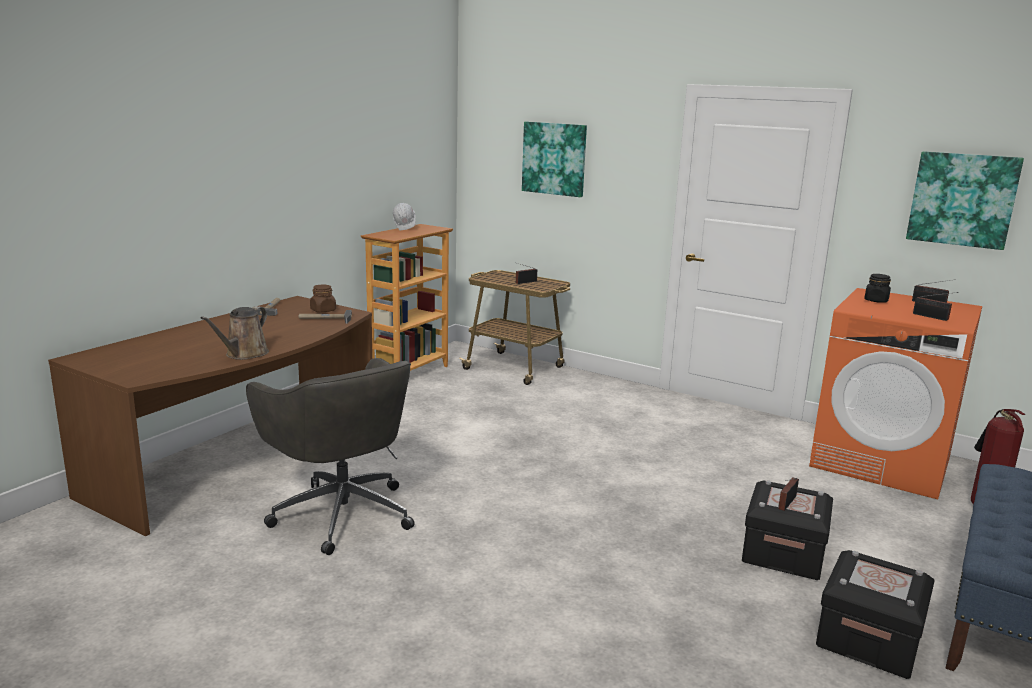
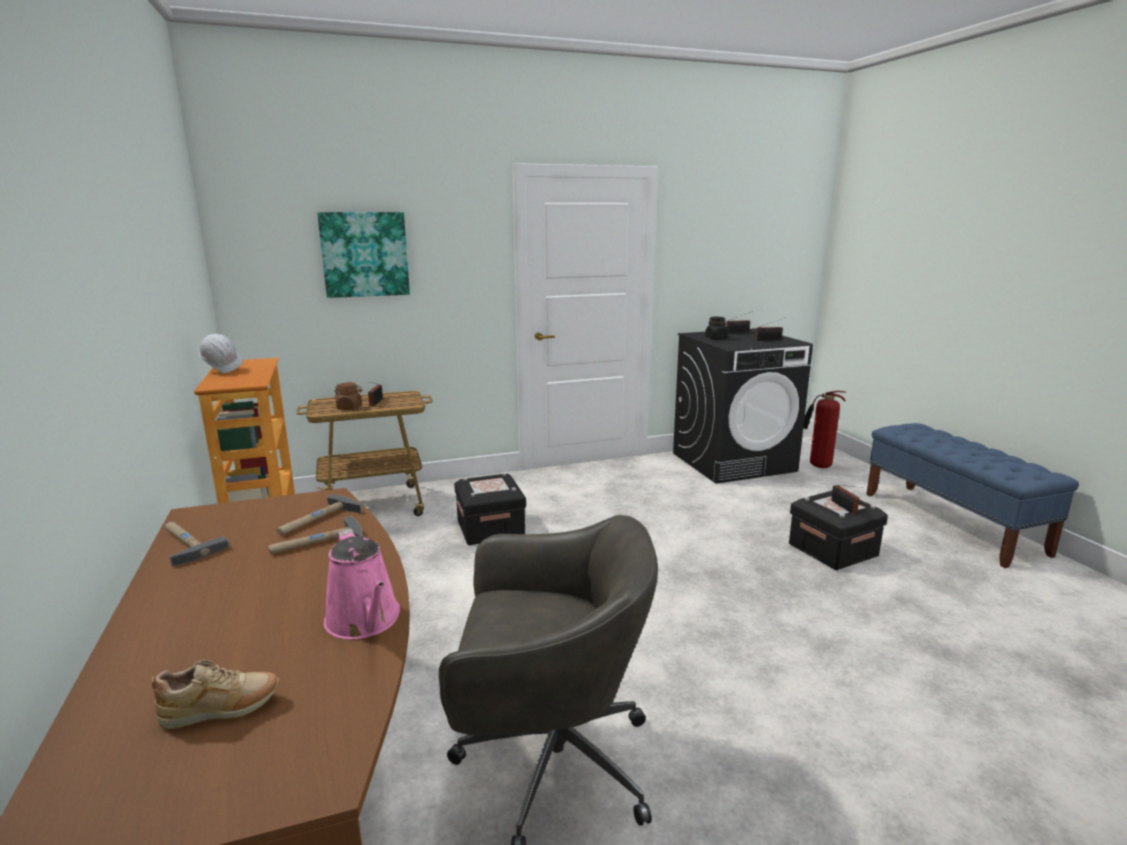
camera: 50 degrees left, 0 degrees up
brown watering can [201,306,269,360] -> pink watering can [324,529,400,640]
brown jar [310,285,336,312] -> brown jar moved to [334,382,363,410]
orange washing machine [809,288,982,499] -> black washing machine [673,328,813,484]
black storage box [816,550,935,679] -> black storage box moved to [454,473,526,545]
picture [906,151,1024,250] -> none
none -> beige shoe [152,660,279,730]
none -> hammer [268,516,363,554]

